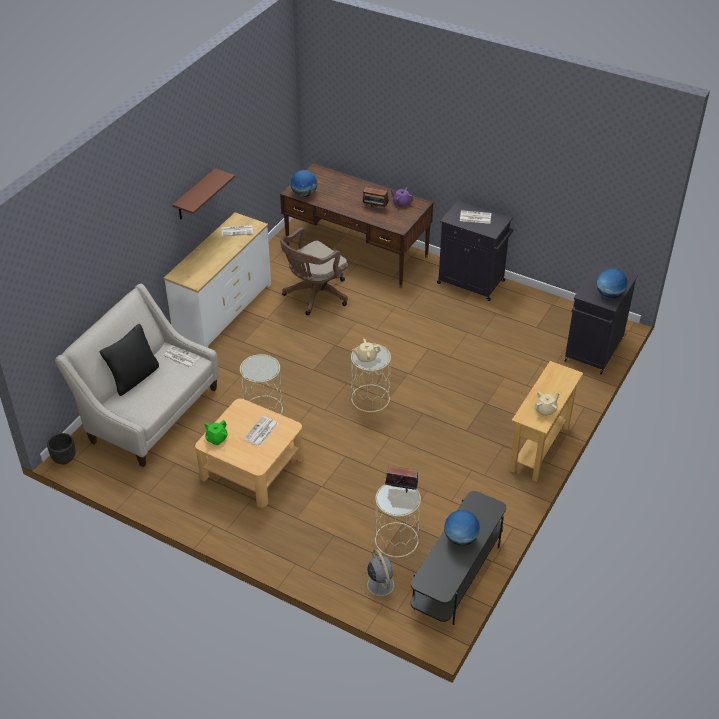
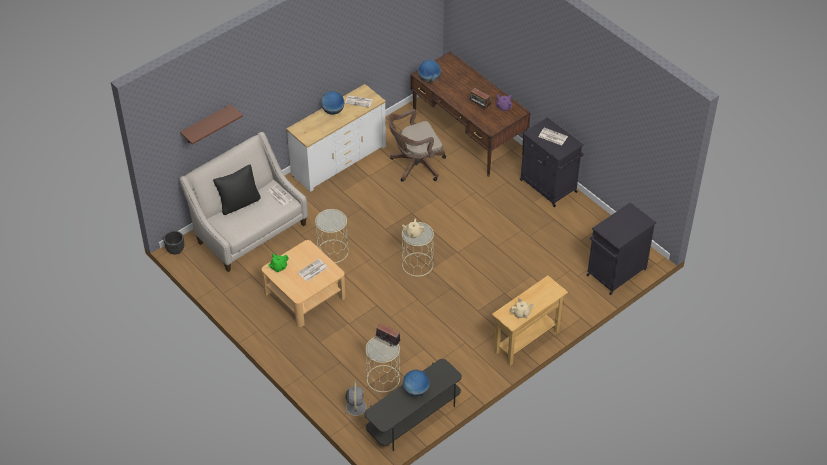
camera: 20 degrees right, 5 degrees up
brown shelf [173,168,235,220] -> brown shelf moved to [180,104,243,145]
globe [597,269,628,299] -> globe moved to [321,91,344,115]

